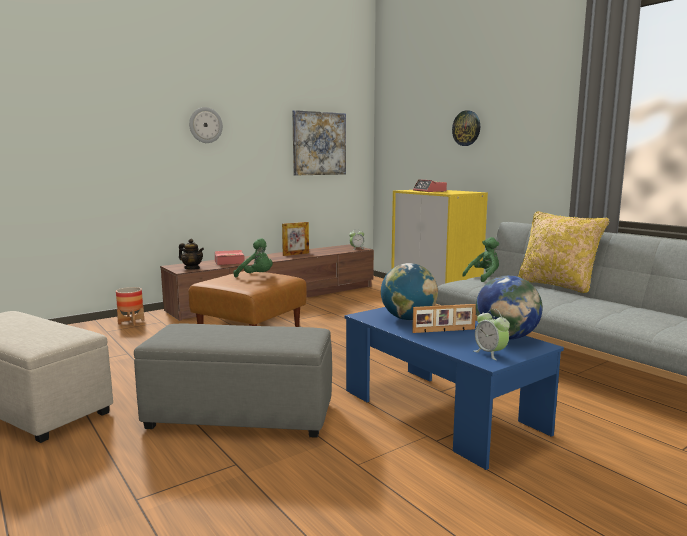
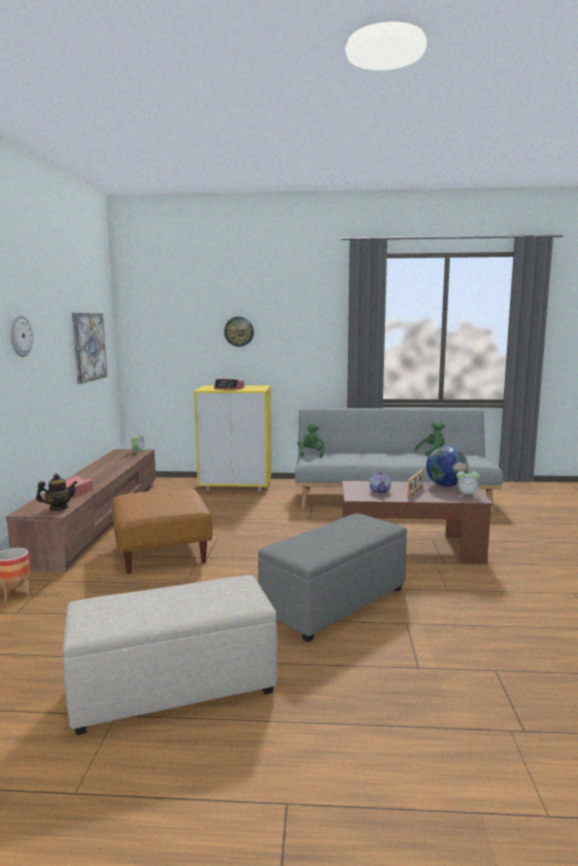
camera: 50 degrees left, 0 degrees up
green plush toy [233,238,273,278] -> green plush toy moved to [414,421,445,456]
picture frame [282,222,309,256] -> none
blue coffee table [345,307,564,470] -> brown coffee table [342,481,493,564]
globe [381,263,438,320] -> teapot [369,471,391,494]
yellow pillow [518,211,609,293] -> none

